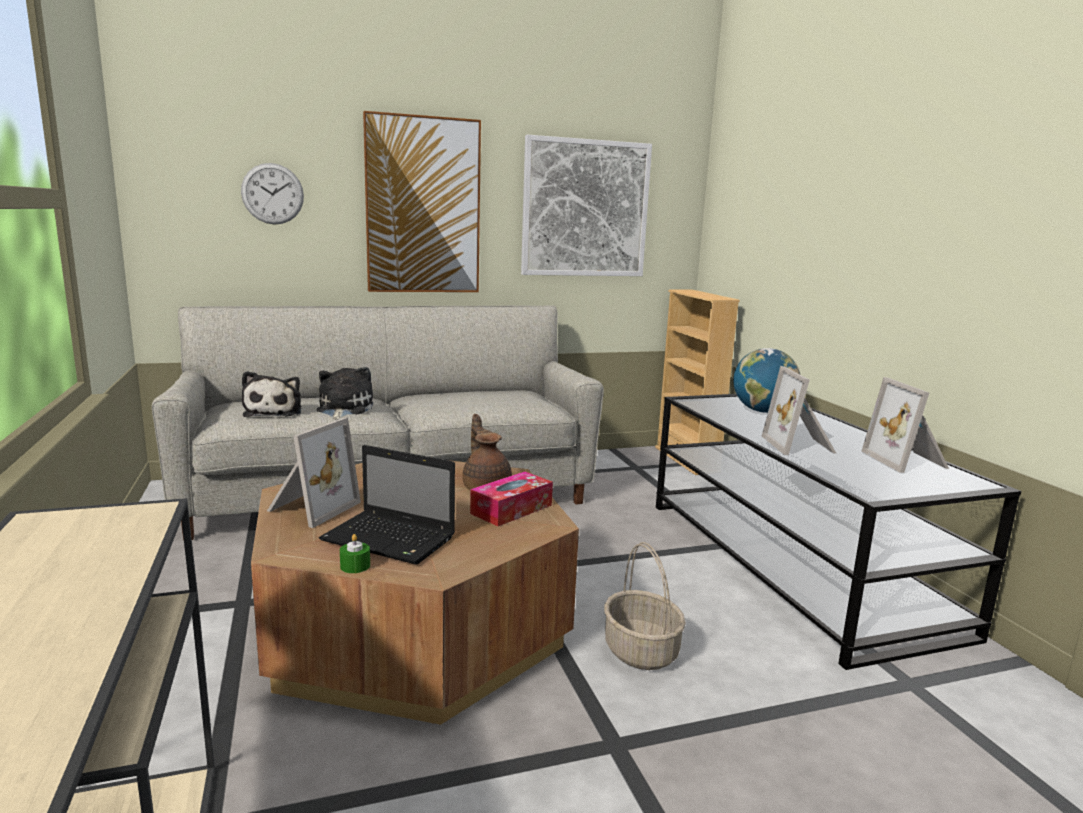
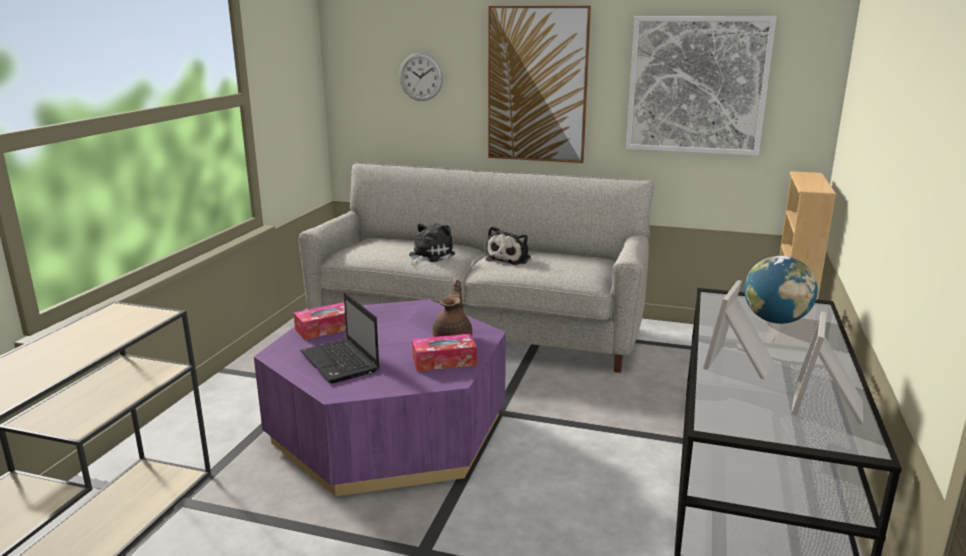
camera: 35 degrees right, 5 degrees up
plush toy [242,371,302,417] -> plush toy moved to [486,226,531,265]
brown coffee table [251,460,579,725] -> purple coffee table [254,300,506,496]
picture frame [267,418,361,528] -> tissue box [294,302,346,340]
green candle [340,534,370,573] -> none
basket [604,542,686,670] -> none

